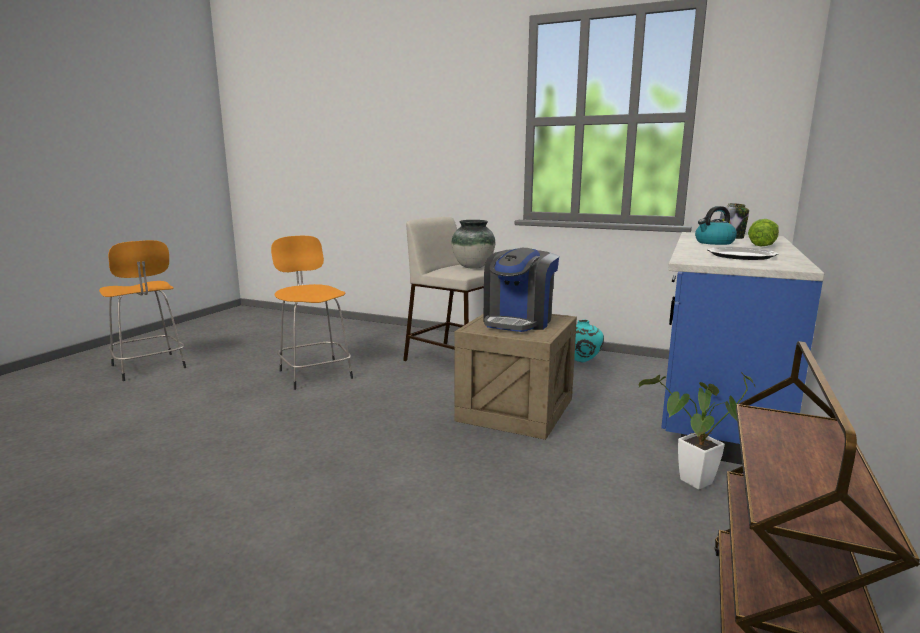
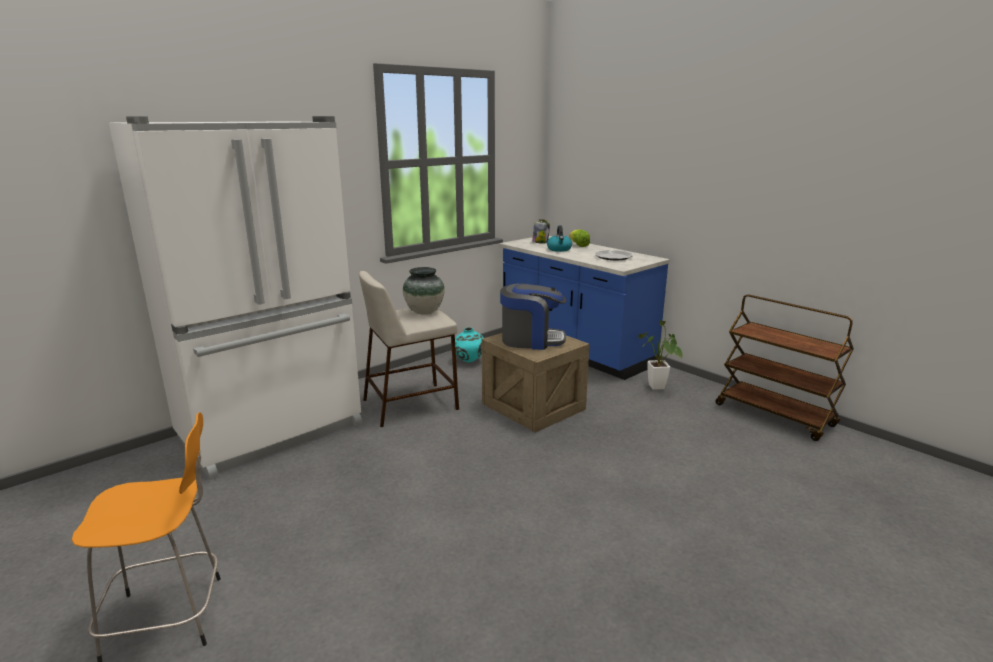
camera: 65 degrees left, 5 degrees up
orange stool [271,236,353,390] -> none
coffee machine [483,248,559,332] -> coffee machine turned 45 degrees counterclockwise [500,284,566,350]
none -> white fridge [109,116,362,480]

